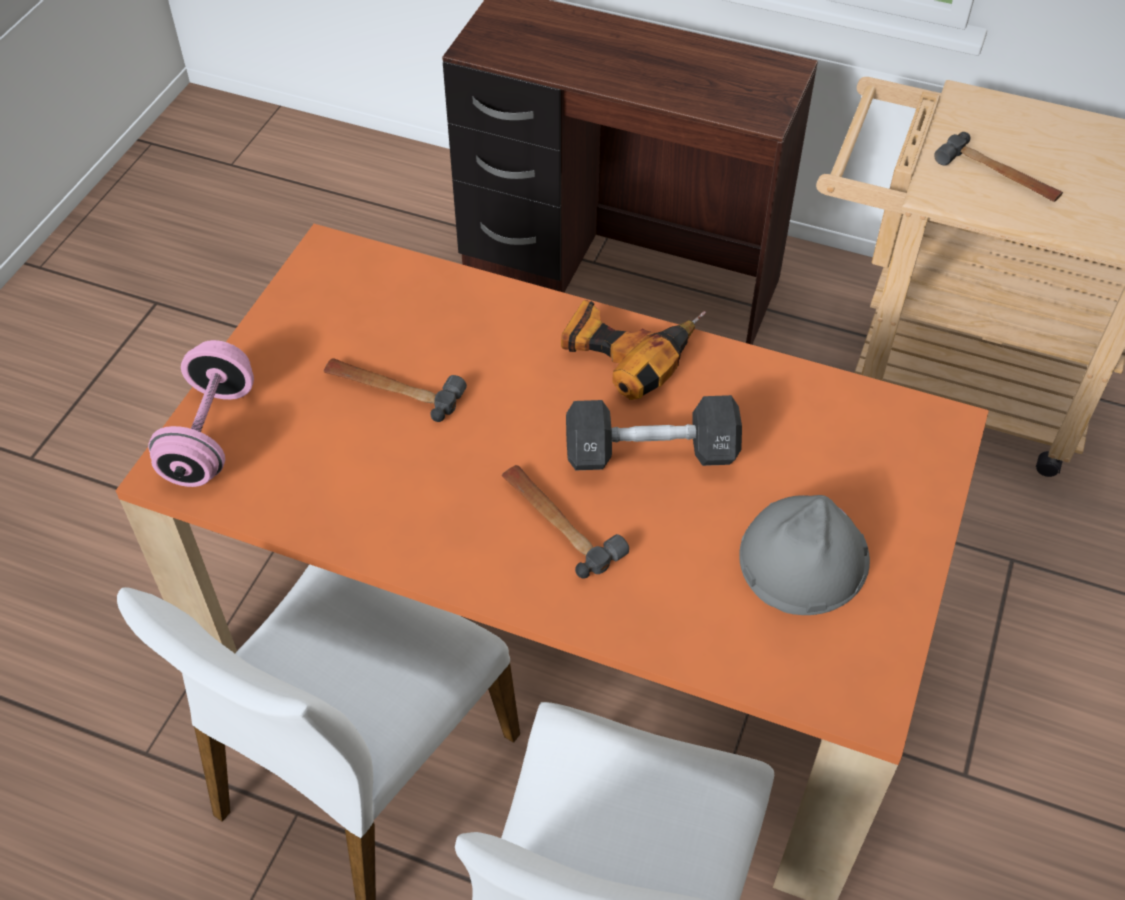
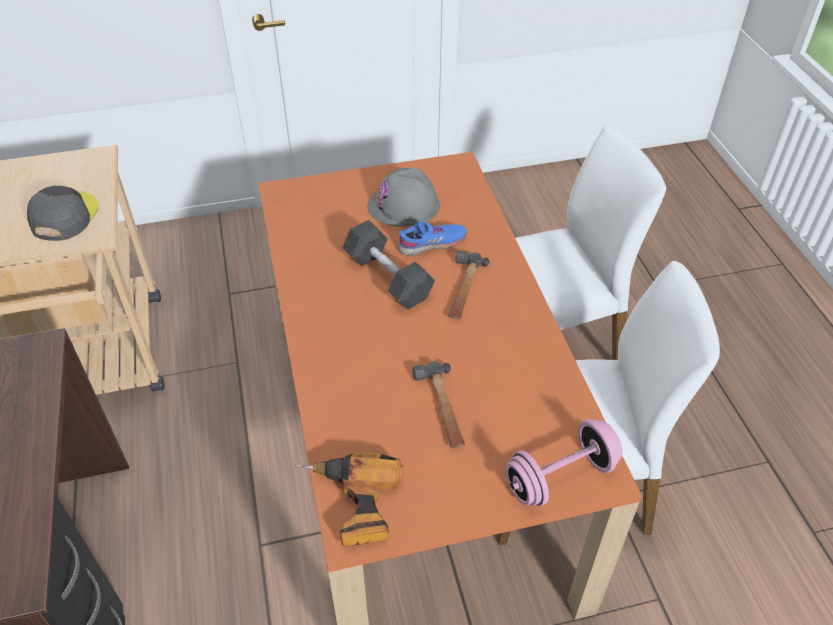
camera: 125 degrees left, 5 degrees down
power drill [561,300,706,400] -> power drill moved to [294,452,403,547]
hammer [934,132,1063,202] -> grey cap [27,186,98,241]
none -> blue shoe [398,221,467,256]

